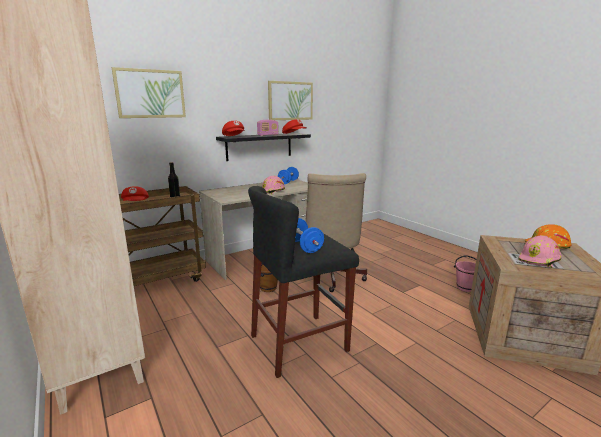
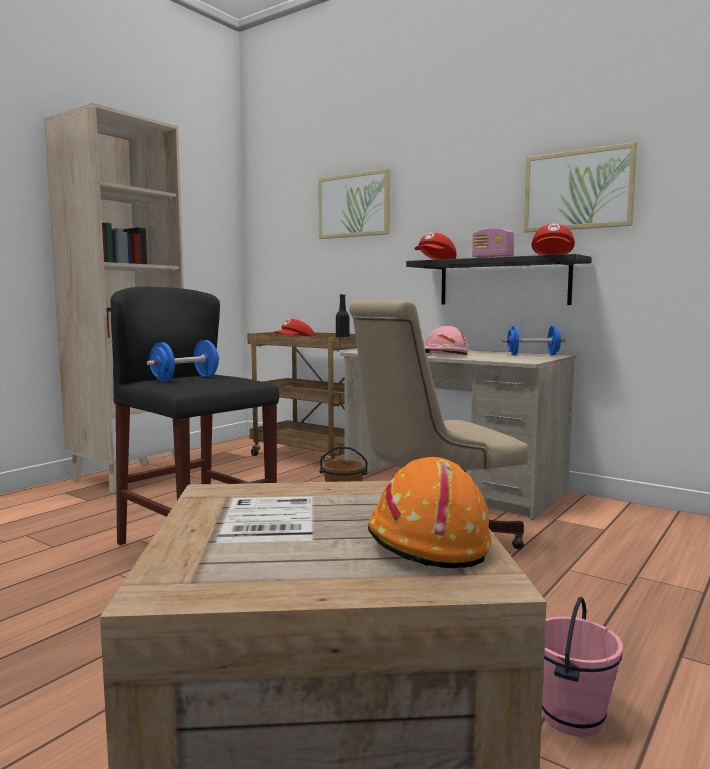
camera: 70 degrees right, 10 degrees down
pink hard hat [518,235,562,268] -> none

